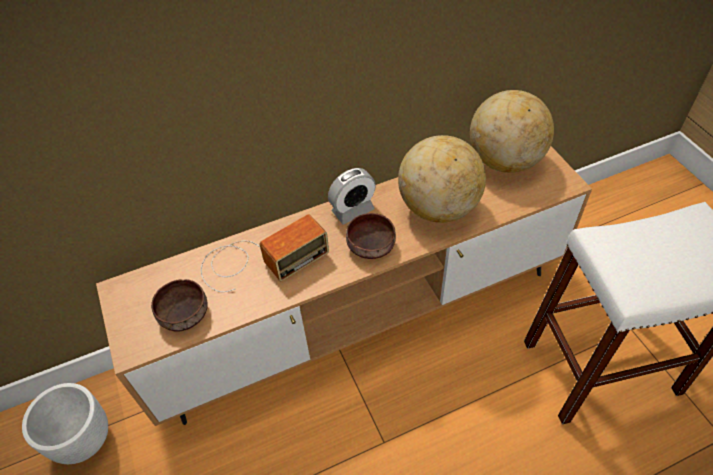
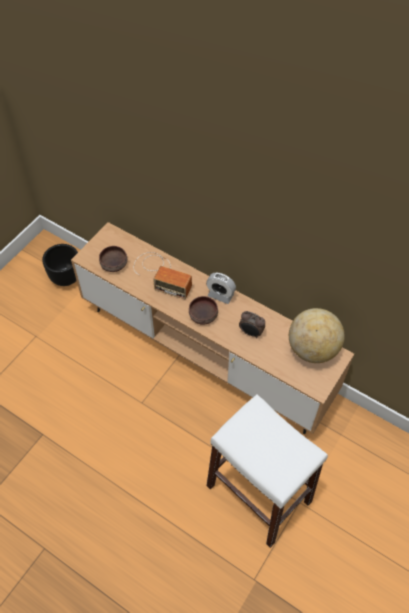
camera: 55 degrees right, 5 degrees up
white planter [22,383,108,464] -> black planter [42,244,78,286]
globe [398,135,486,223] -> alarm clock [239,311,265,338]

